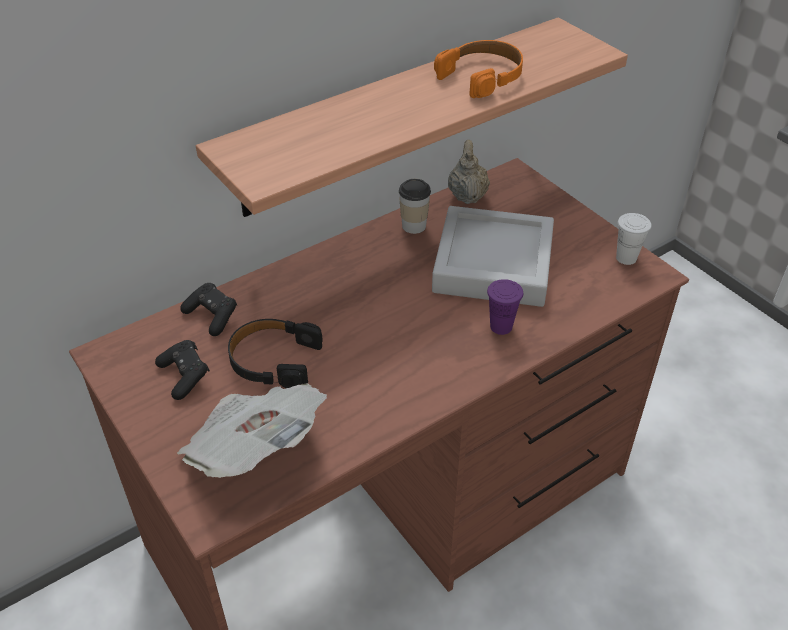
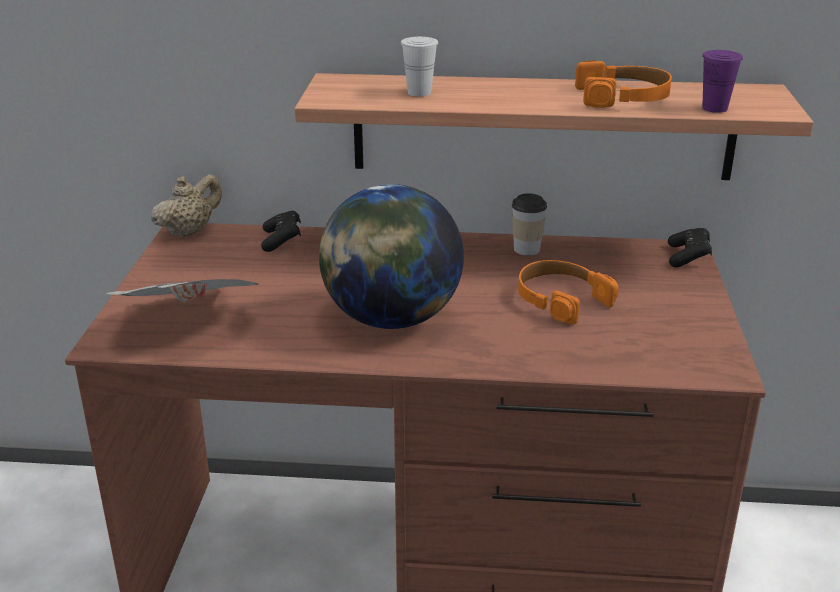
camera: 40 degrees right, 15 degrees down
black game controller [155,340,210,400] -> black game controller moved to [668,228,712,267]
black headphones [228,319,323,388] -> none
grey tray [432,206,554,307] -> orange headphones [518,260,619,324]
beige teapot [448,140,490,204] -> beige teapot moved to [151,174,222,238]
purple cup [487,279,523,335] -> purple cup moved to [702,50,743,113]
white cup [616,213,651,265] -> white cup moved to [401,37,438,97]
none -> globe [319,184,464,329]

